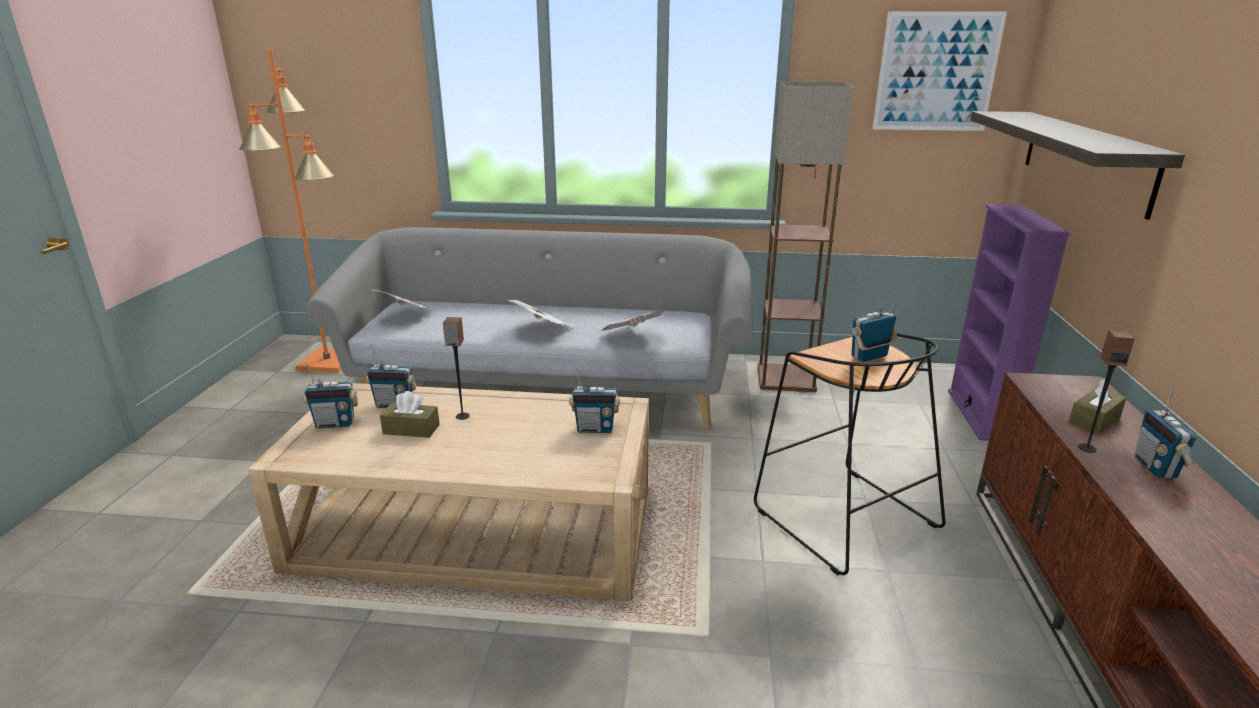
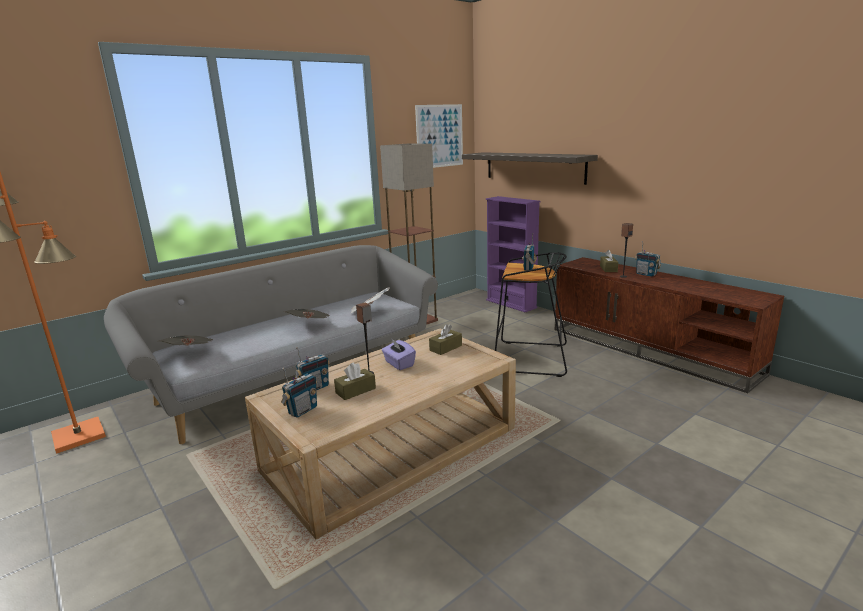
camera: 45 degrees left, 5 degrees down
radio [569,367,620,433] -> brown tissue box [429,324,462,355]
none -> purple tissue box [382,338,416,370]

